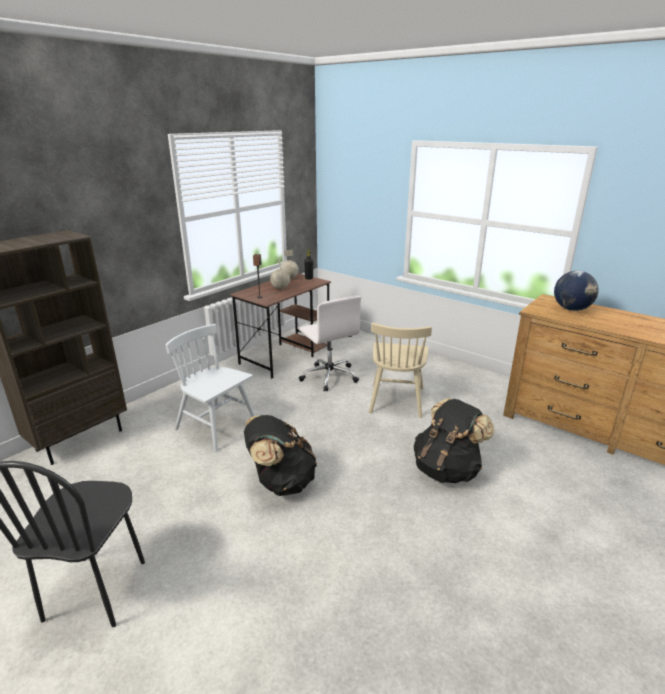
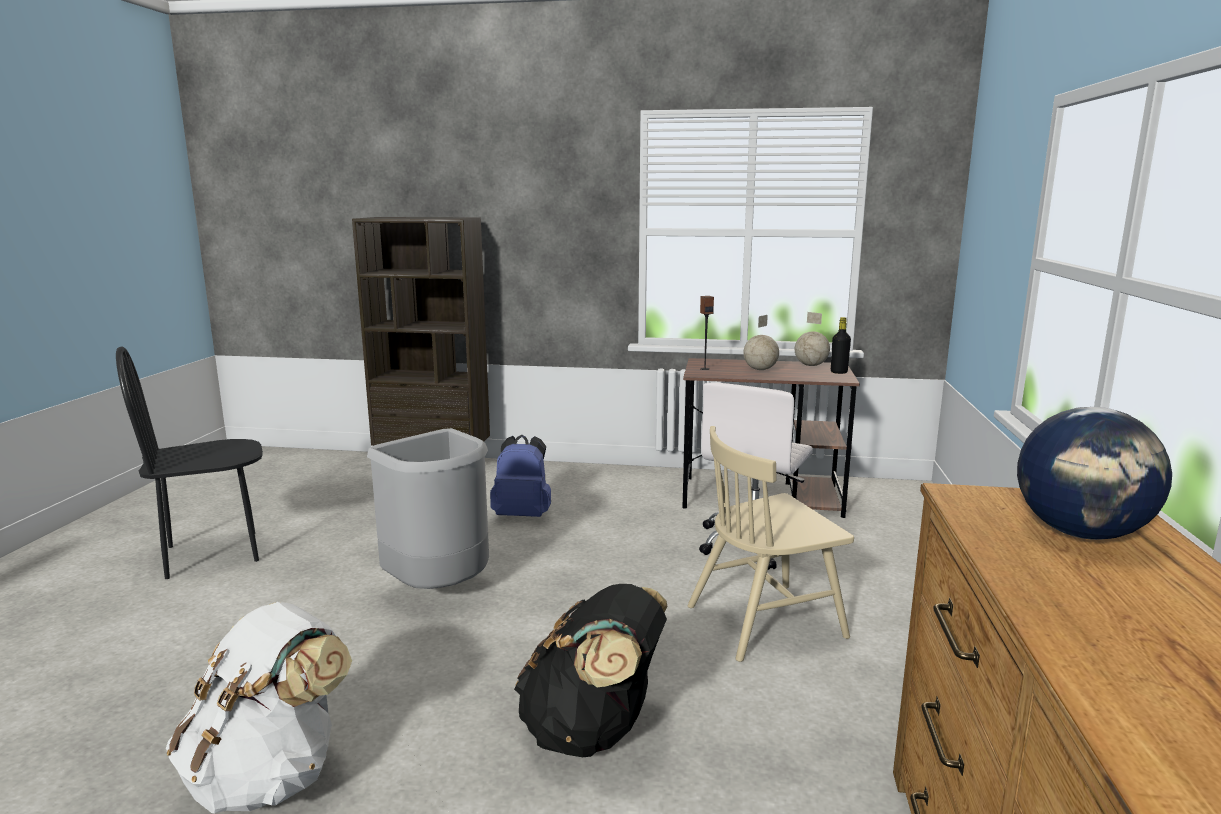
camera: 60 degrees right, 10 degrees down
white chair [166,324,255,452] -> blue backpack [490,435,551,517]
black backpack [244,415,317,496] -> grey trash can [367,428,489,589]
none -> white backpack [166,602,352,813]

